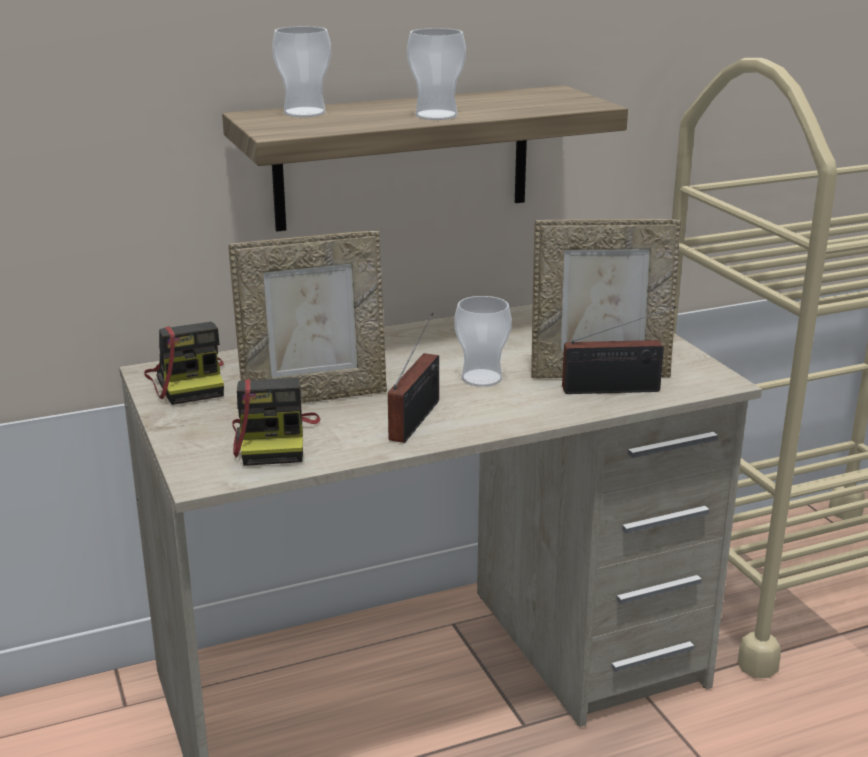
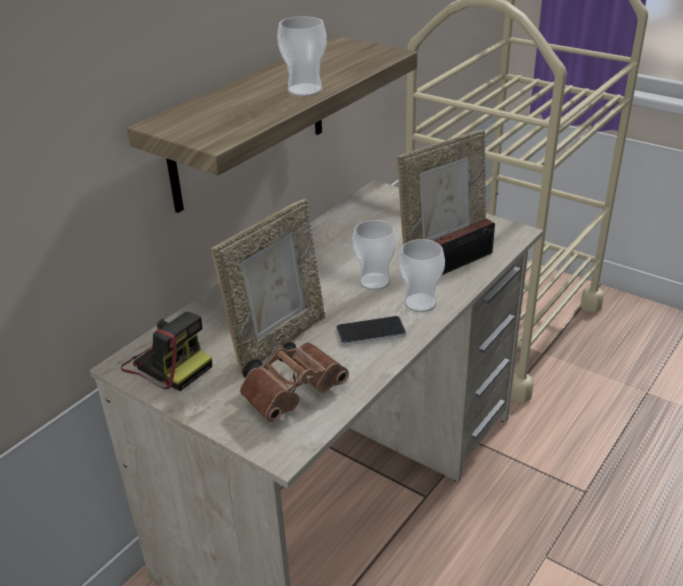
camera: 30 degrees left, 10 degrees up
camera [232,378,321,466] -> brown binoculars [240,342,349,422]
cup [272,26,331,117] -> cup moved to [399,239,445,313]
radio [388,313,439,443] -> phone [336,316,406,345]

